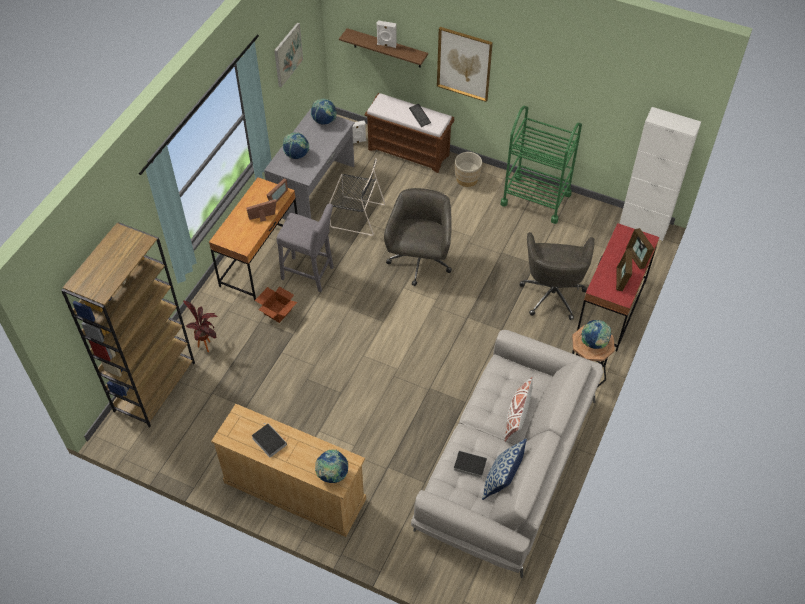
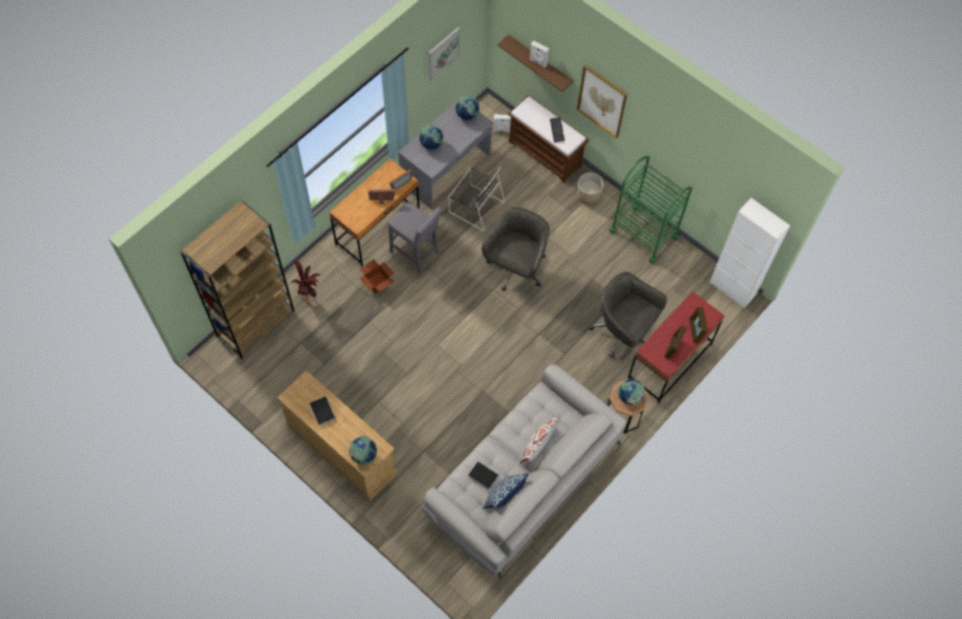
camera: 15 degrees right, 10 degrees up
grey office chair [520,232,595,320] -> grey office chair turned 105 degrees clockwise [589,272,667,358]

